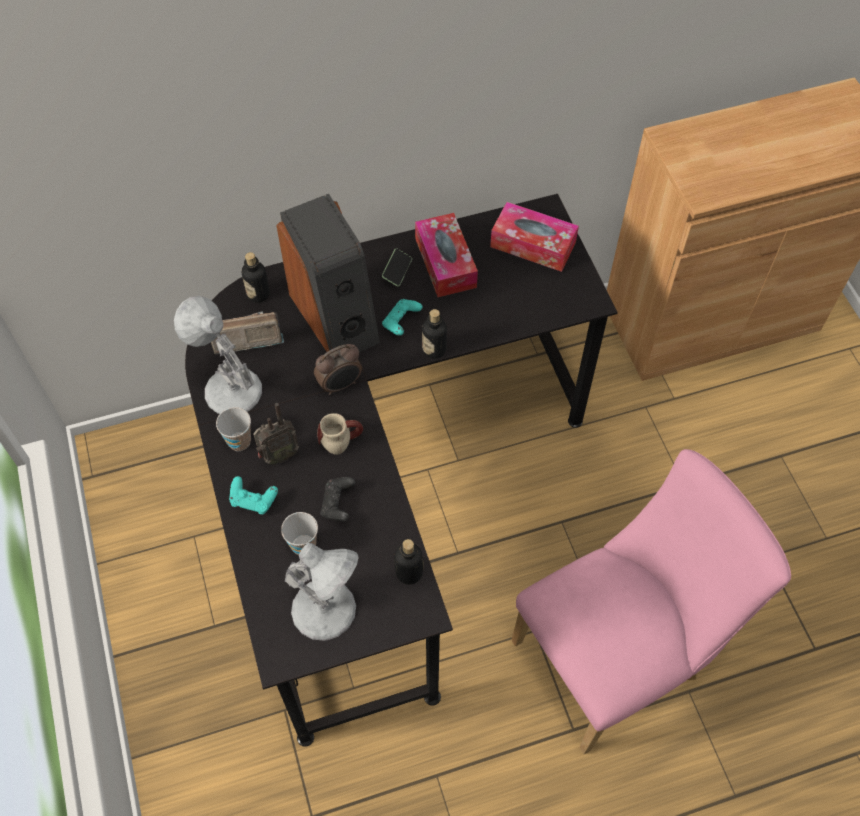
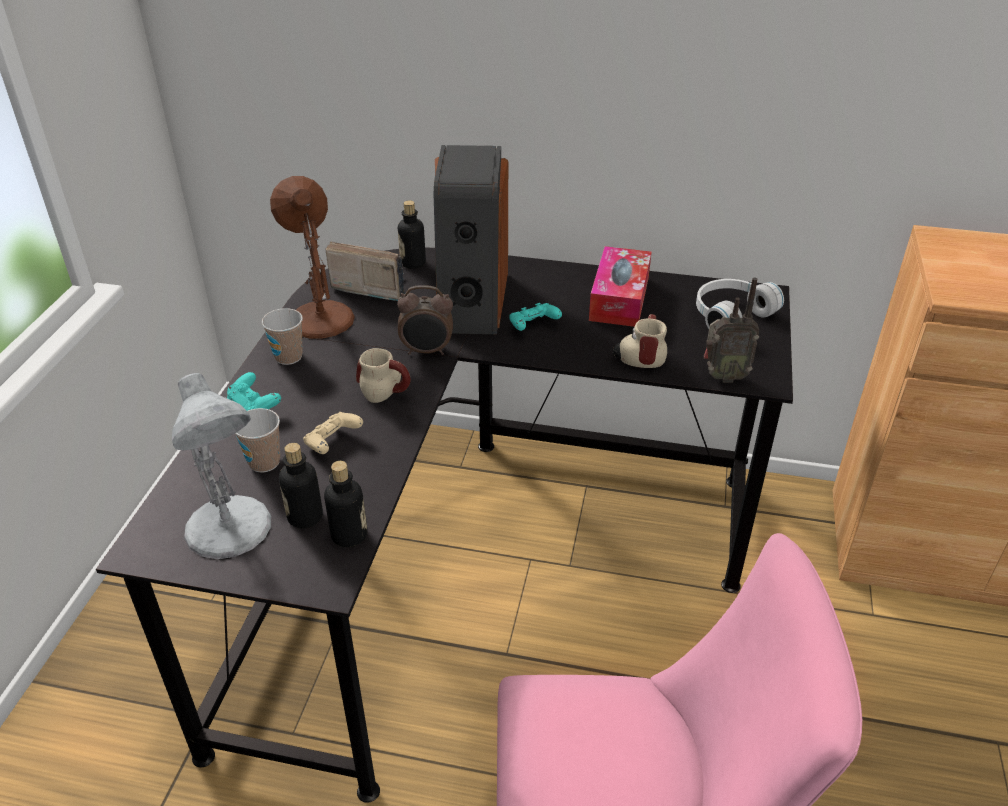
camera: 30 degrees right, 20 degrees down
white table lamp [174,296,262,414] -> brown table lamp [270,176,355,339]
radio [253,403,299,465] -> radio moved to [704,278,759,383]
black game controller [320,477,355,522] -> beige game controller [303,412,363,454]
phone [382,248,412,287] -> none
bottle [422,309,447,359] -> bottle moved to [279,443,323,528]
tissue box [490,202,579,272] -> white headphones [696,279,784,329]
none -> mug [613,314,667,368]

